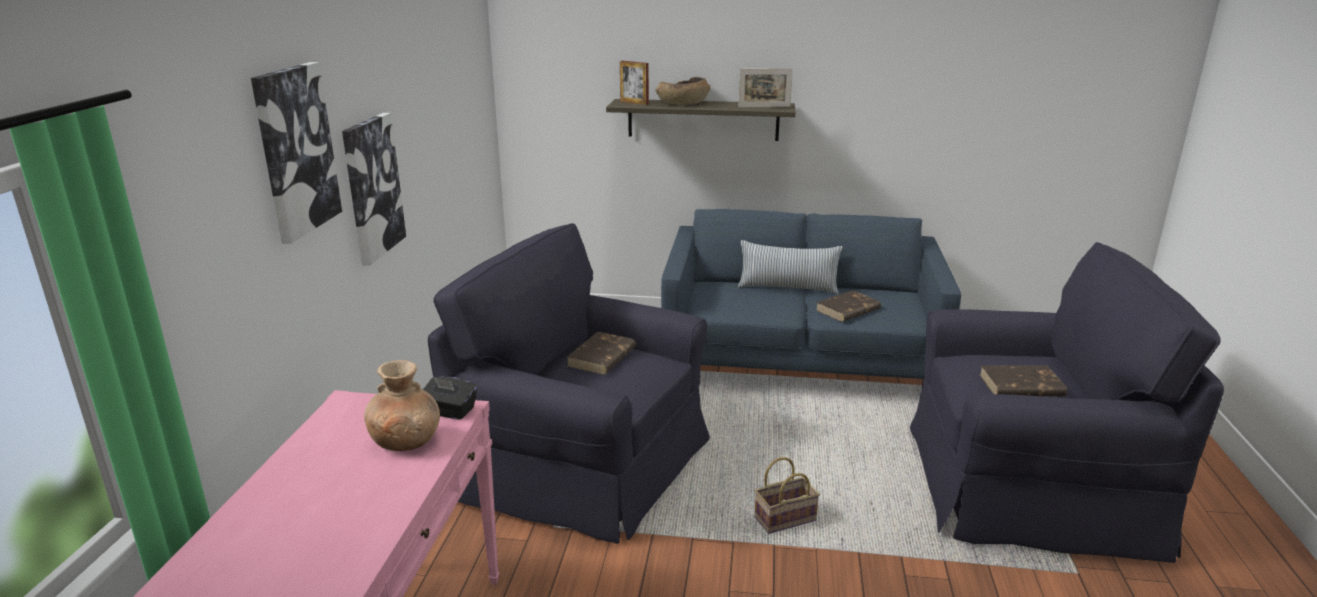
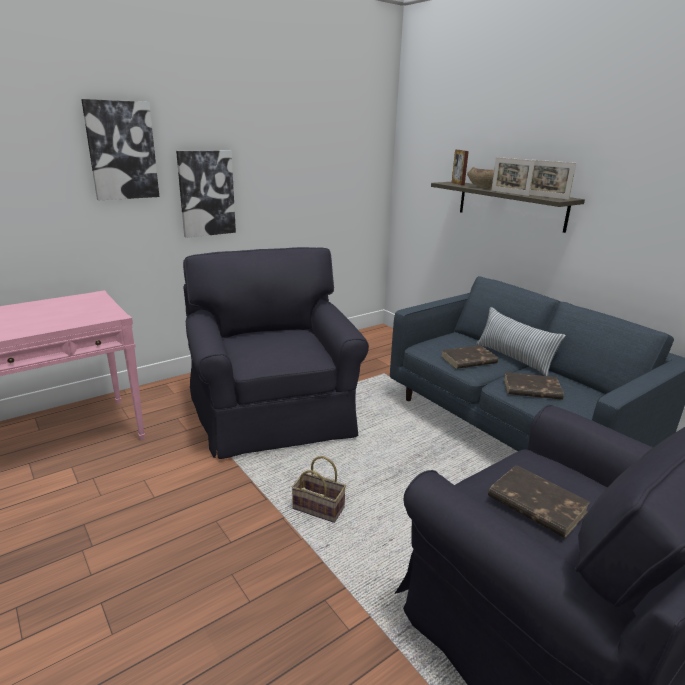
camera: 45 degrees right, 0 degrees up
brown vase [364,360,440,451] -> none
black tissue box [423,376,477,420] -> none
brown book [566,332,636,375] -> brown book moved to [441,345,498,369]
none -> picture frame [491,157,535,196]

